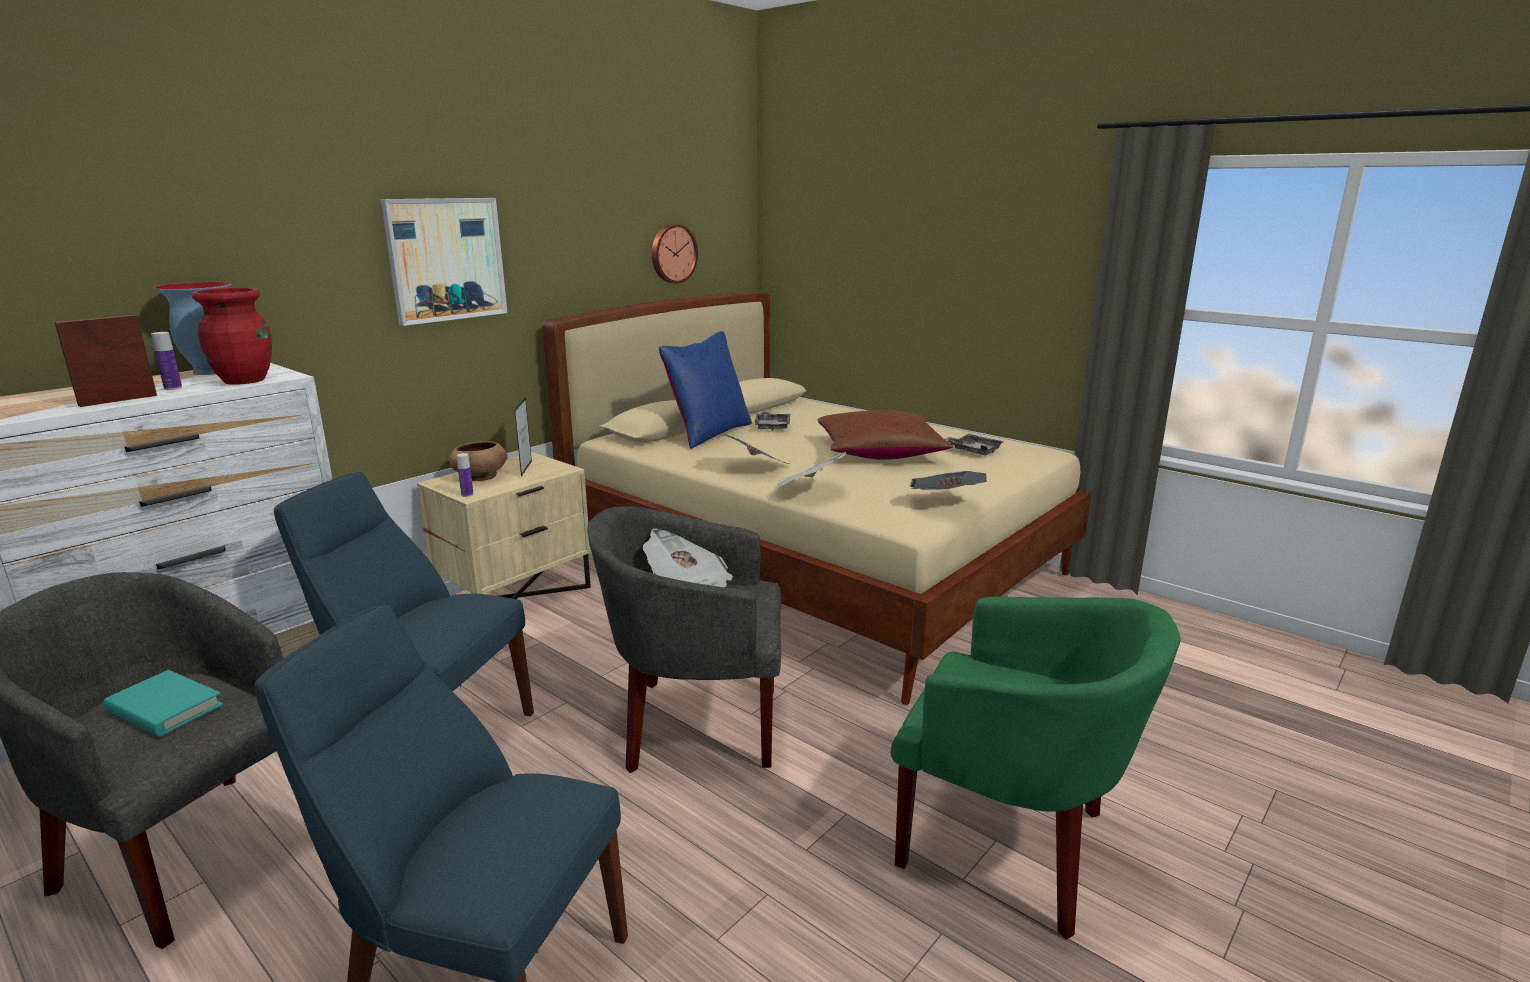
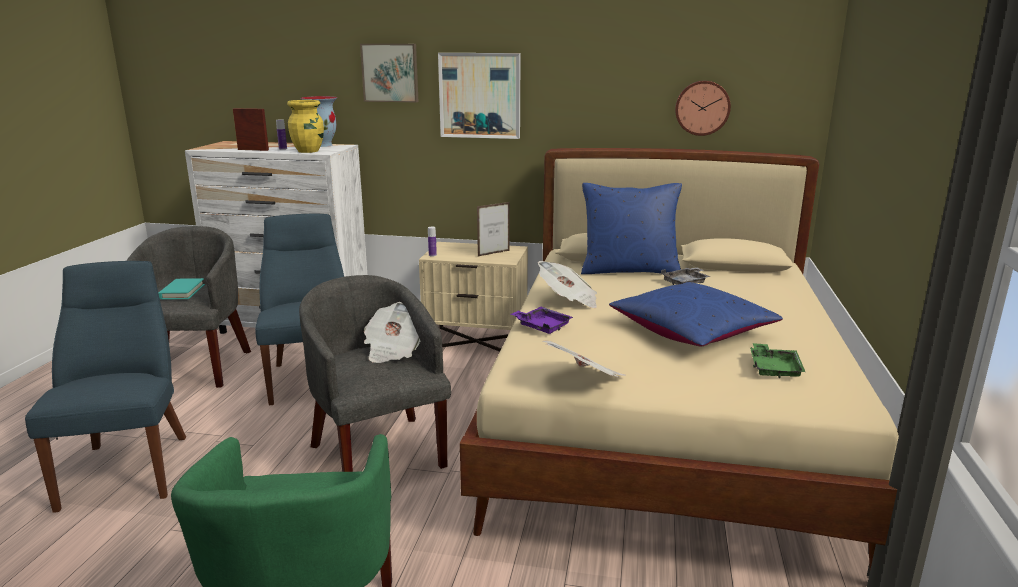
camera: 60 degrees right, 0 degrees up
red vase [192,287,272,385] -> yellow vase [287,100,324,153]
brown bowl [449,441,507,481] -> none
newspaper [775,452,846,488] -> purple tray [511,307,573,334]
brown pillow [818,410,953,460] -> blue pillow [609,282,783,346]
grey tray [945,434,1003,456] -> green tray [750,343,805,378]
none -> picture [360,44,418,102]

